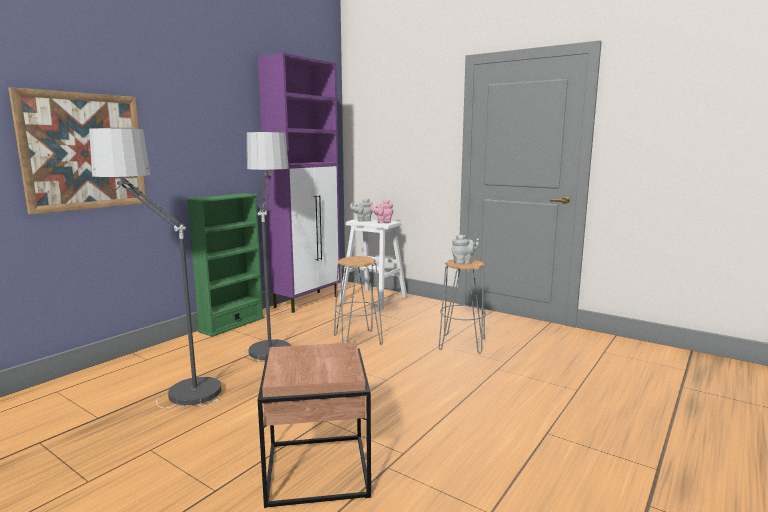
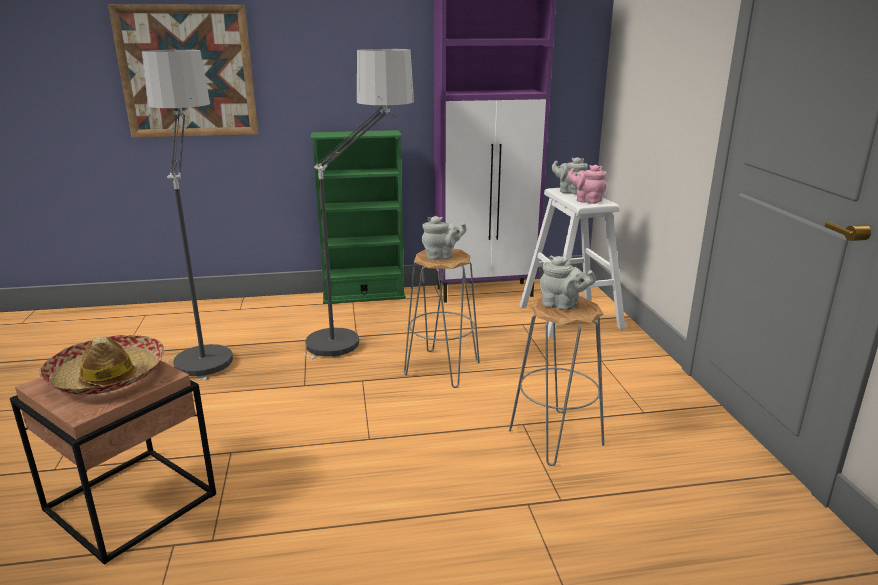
camera: 45 degrees right, 10 degrees up
none -> hat [39,335,164,395]
none -> grey teapot [422,216,467,260]

